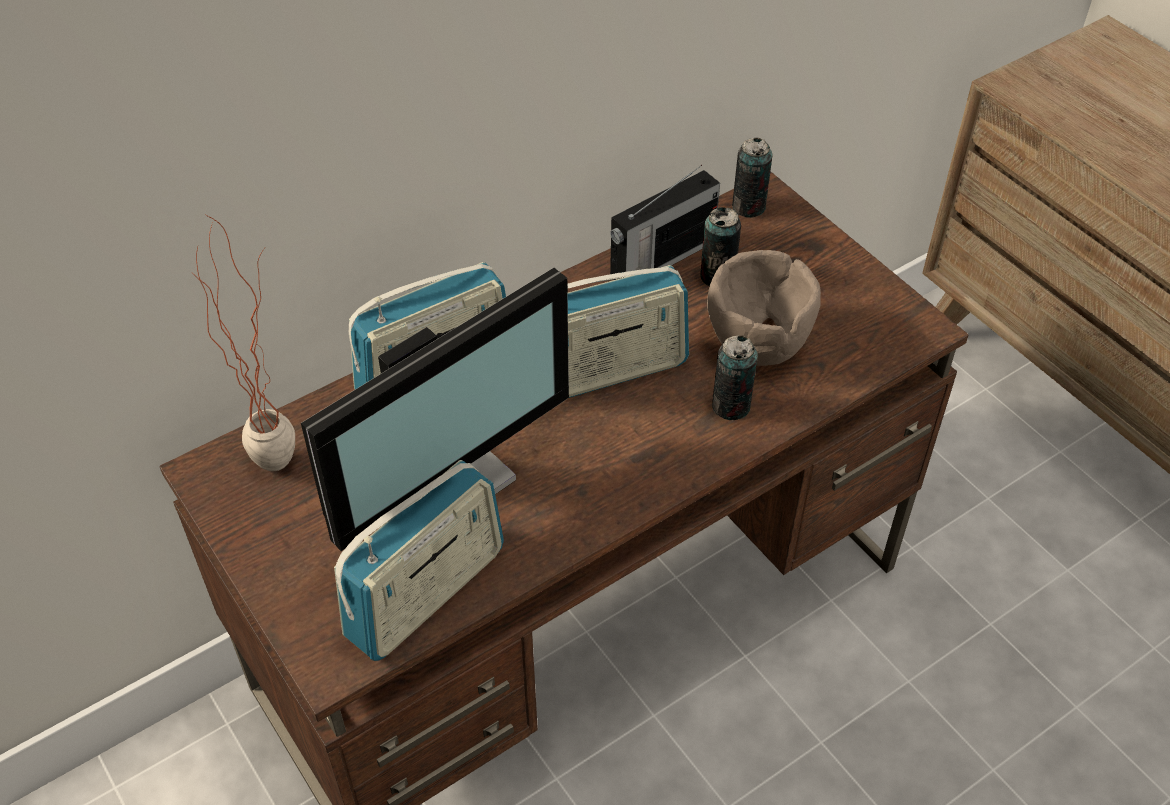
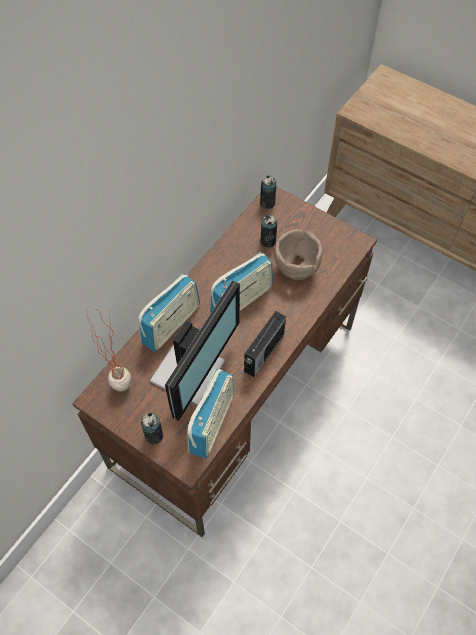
camera: 20 degrees left, 10 degrees up
radio [610,165,720,280] -> radio moved to [244,311,286,377]
can [712,335,758,420] -> can moved to [141,413,163,444]

